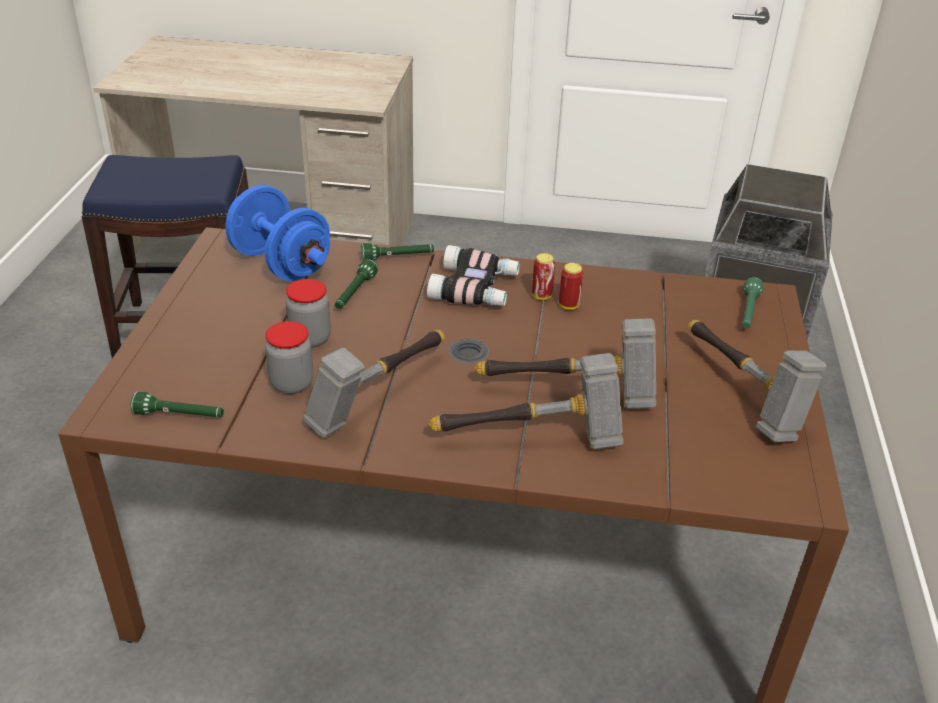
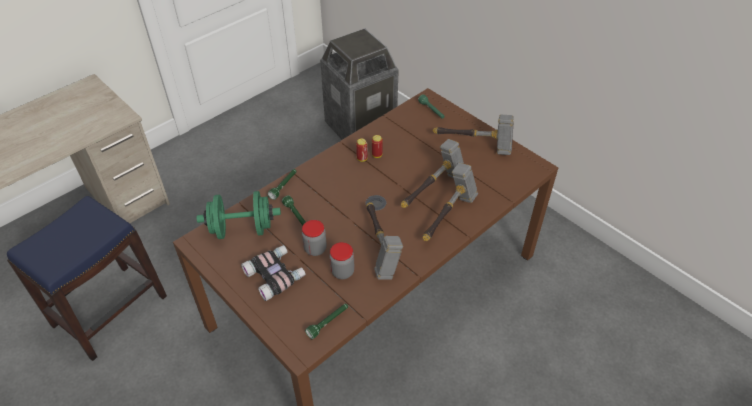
camera: 50 degrees left, 10 degrees up
blue dumbbell [225,185,330,281] -> green dumbbell [196,191,281,239]
binoculars [427,245,520,306] -> binoculars moved to [241,245,306,301]

